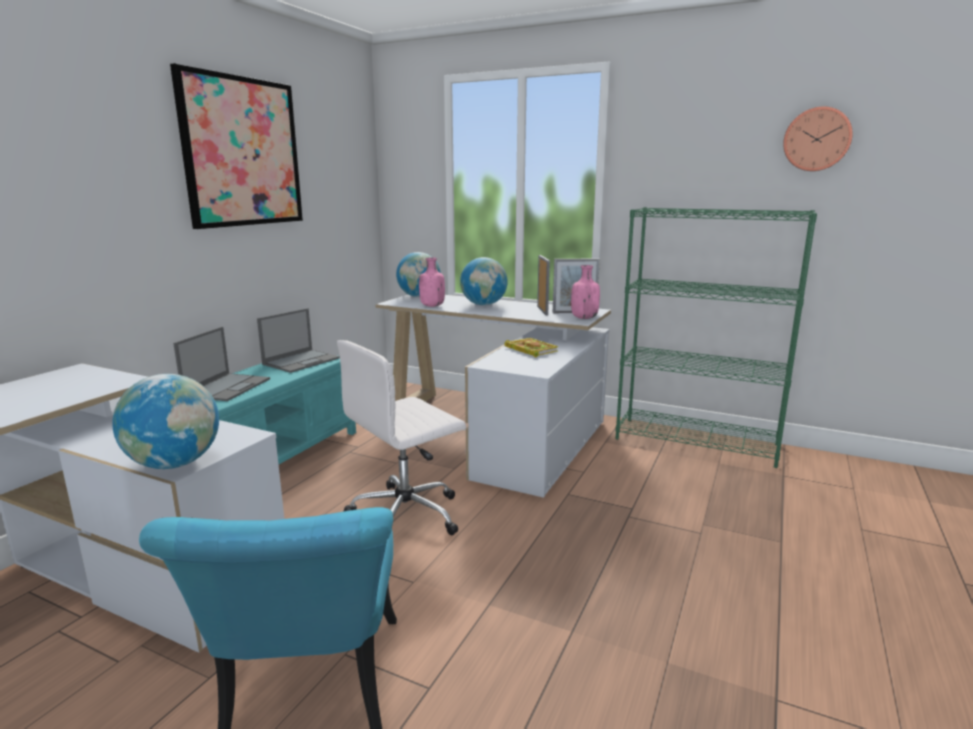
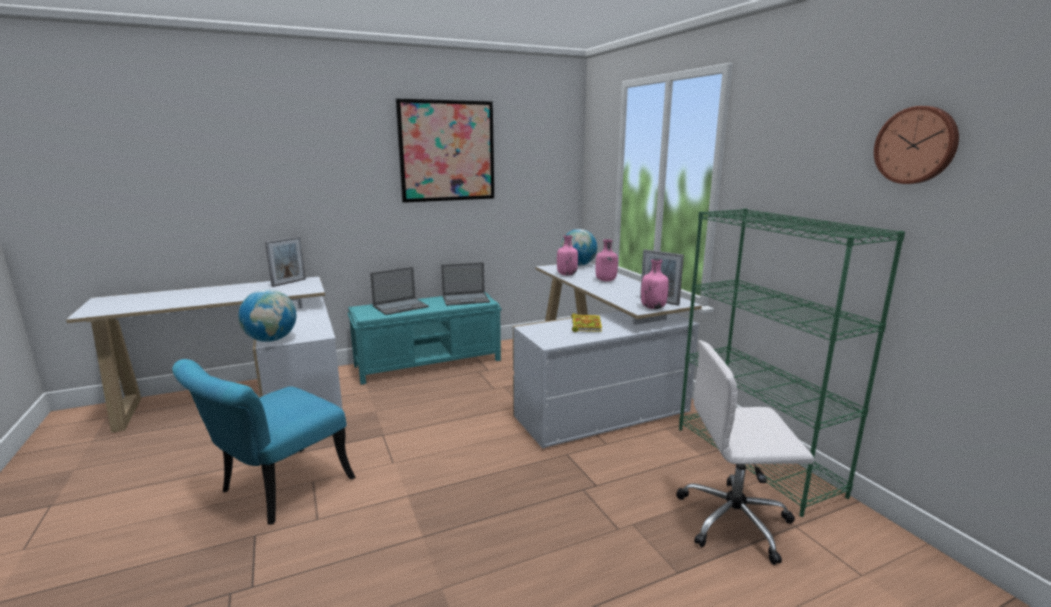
camera: 40 degrees right, 0 degrees up
white office chair [337,340,466,535] -> white office chair moved to [676,340,814,565]
globe [460,257,508,305] -> pink bottle [595,239,618,281]
picture frame [537,255,550,315] -> picture frame moved to [265,236,306,287]

